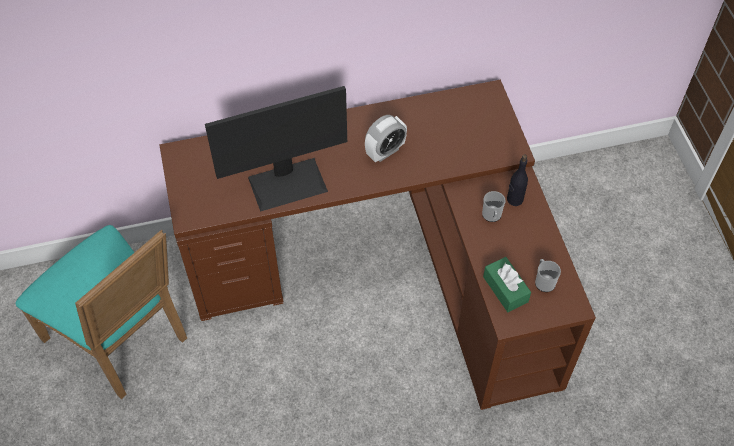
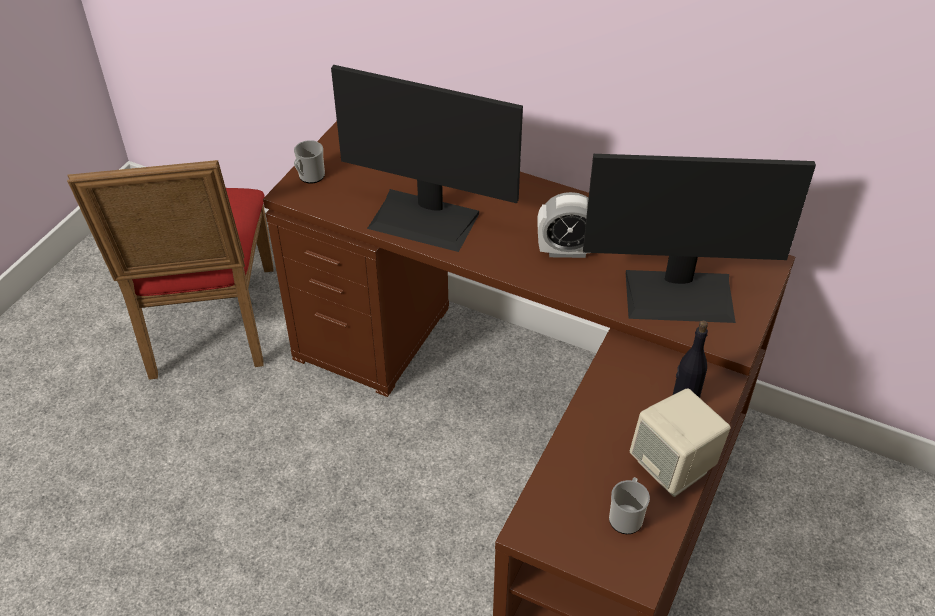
camera: 40 degrees right, 10 degrees down
turquoise chair [15,225,187,399] -> red chair [67,160,274,380]
mug [482,191,505,222] -> mug moved to [294,140,325,184]
green tissue box [483,257,531,312] -> none
none -> monitor [583,154,816,323]
none -> beige speaker [630,388,730,497]

